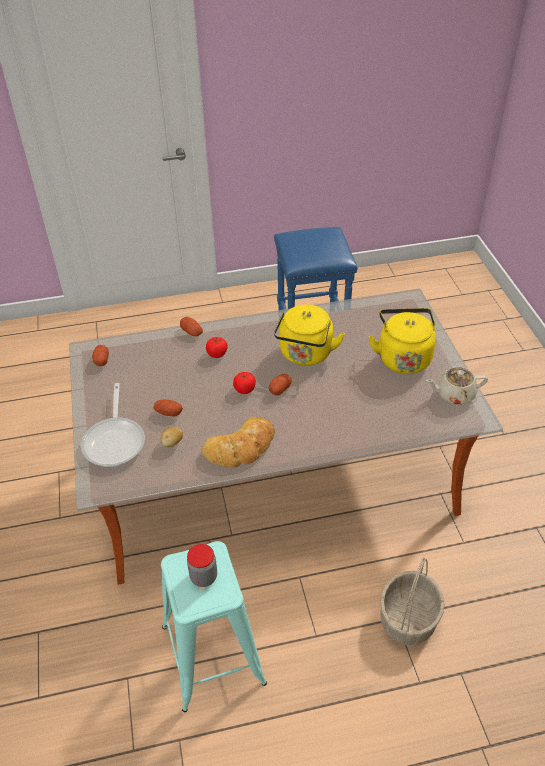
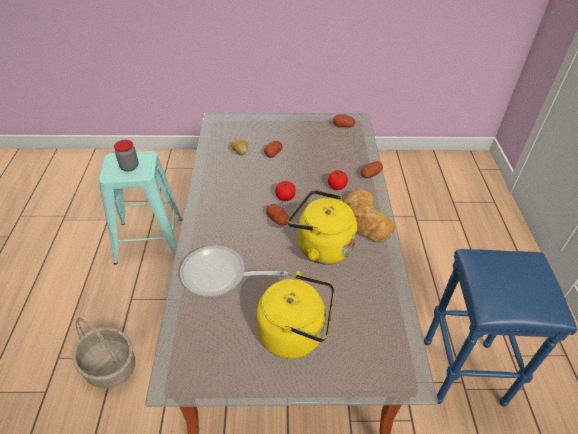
camera: 100 degrees right, 0 degrees up
frying pan [81,383,145,467] -> frying pan moved to [180,246,288,297]
bread [202,417,275,468] -> bread moved to [343,189,395,242]
beige teapot [426,367,488,404] -> none

